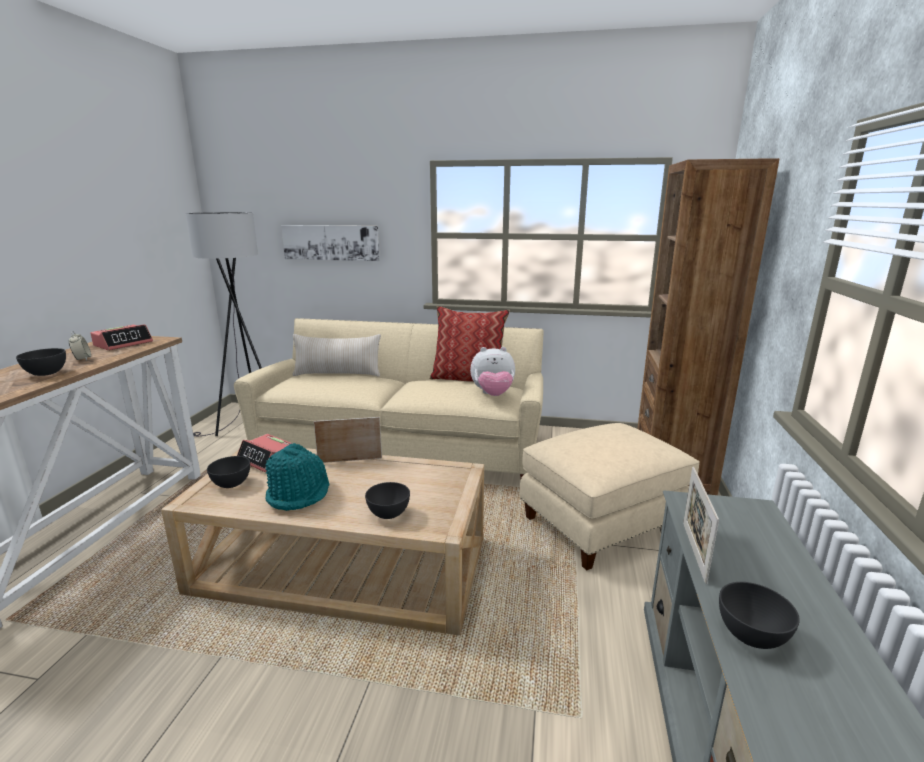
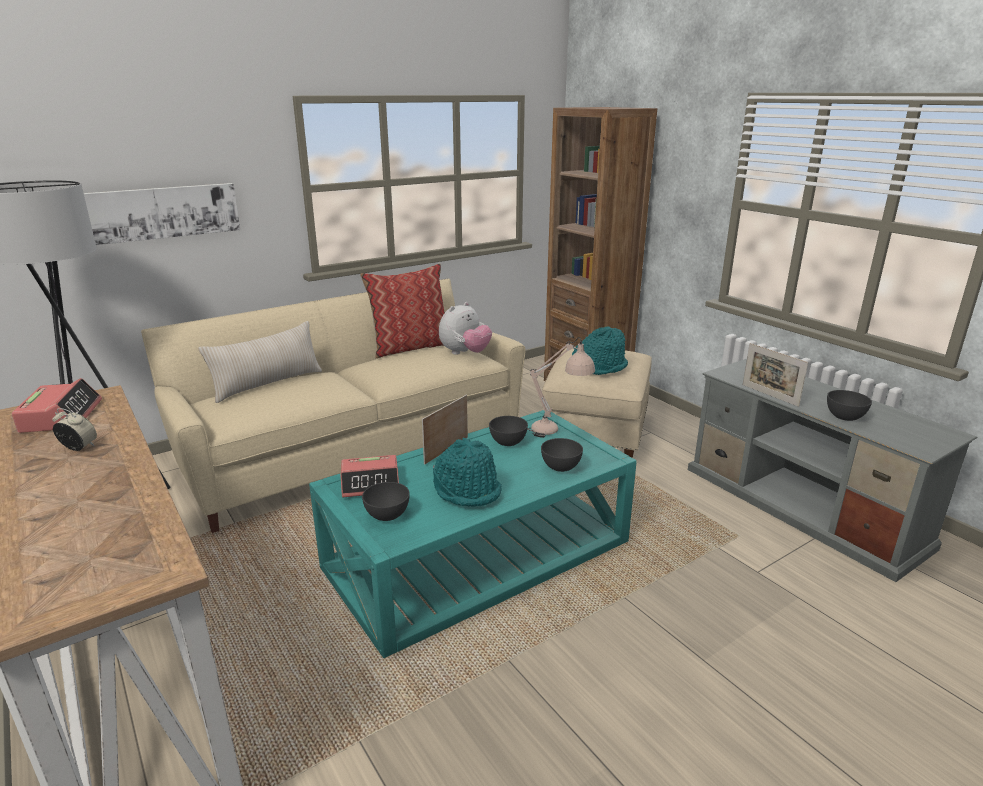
camera: 45 degrees left, 5 degrees up
grey bowl [16,348,66,376] -> grey bowl moved to [489,416,528,446]
beige coffee table [161,448,484,635] -> turquoise coffee table [309,410,637,658]
none -> beige table lamp [528,337,595,438]
none -> turquoise hat [572,326,628,375]

